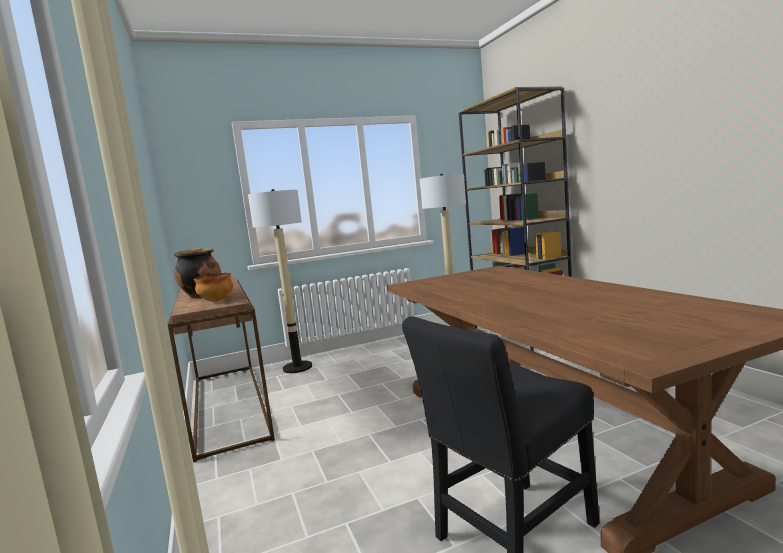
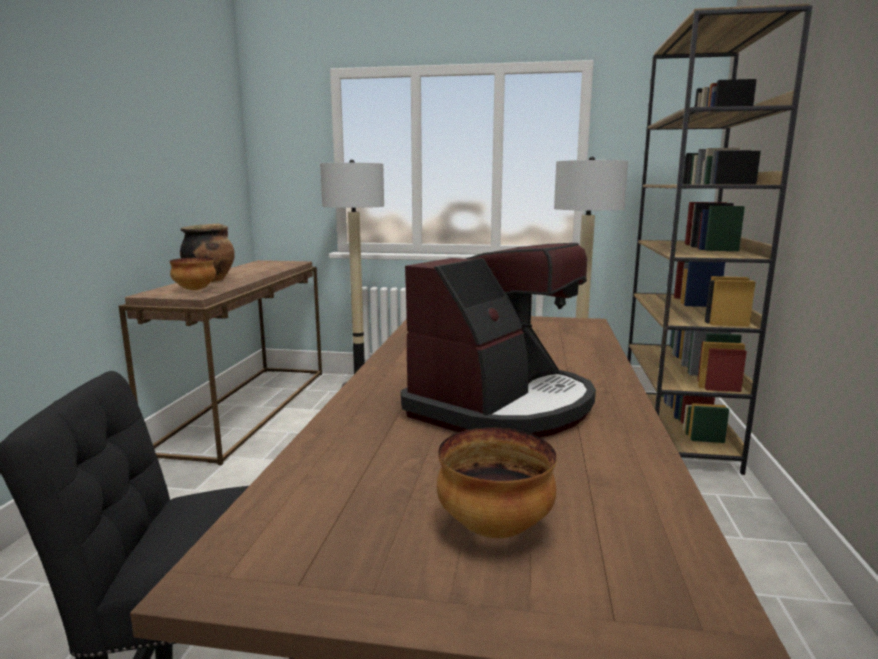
camera: 30 degrees right, 5 degrees up
none -> coffee machine [401,243,596,438]
none -> bowl [437,427,557,538]

